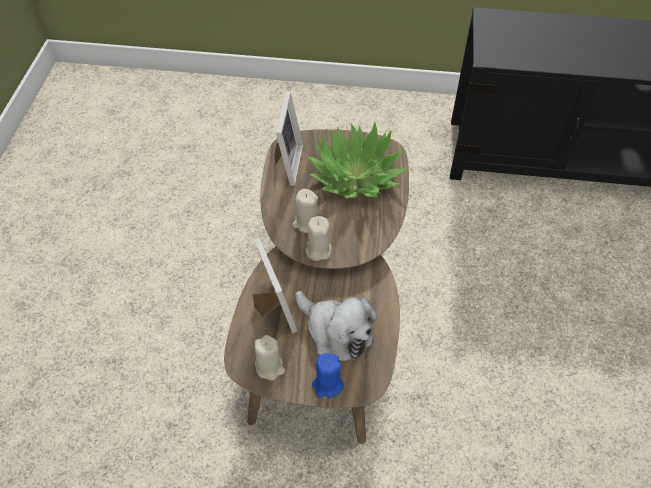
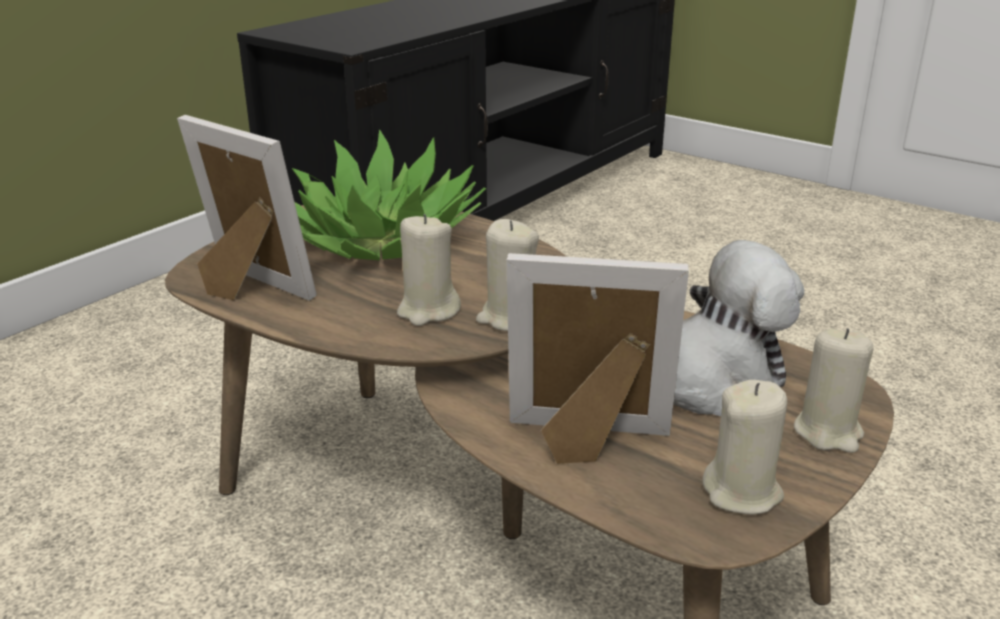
camera: 60 degrees left, 25 degrees down
blue candle [312,353,344,398] -> beige candle [794,328,874,453]

